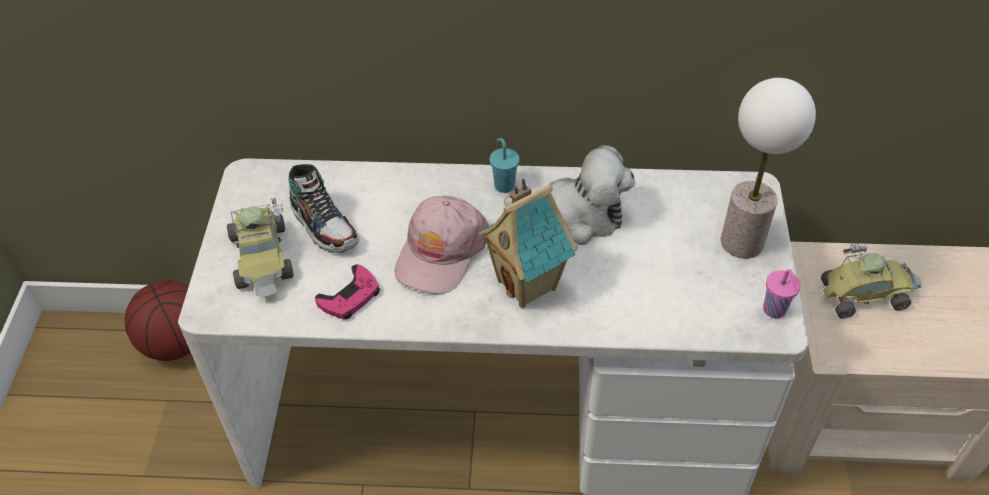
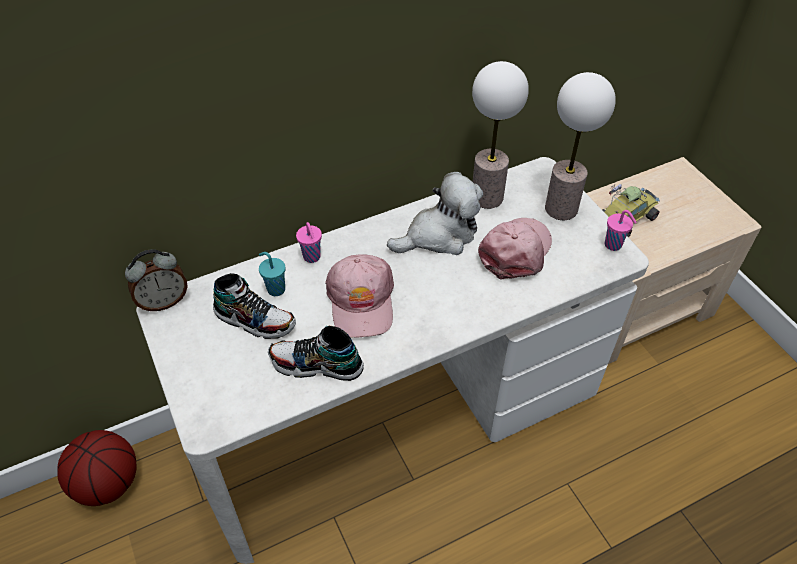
camera: 30 degrees left, 0 degrees up
toy car [227,198,294,296] -> none
pink game controller [315,264,380,319] -> shoe [268,326,364,381]
toy house [479,178,578,308] -> none
turquoise cup [490,138,520,193] -> turquoise cup moved to [259,252,286,296]
none -> alarm clock [125,249,188,311]
none -> pink cup [296,222,322,263]
none -> table lamp [472,61,529,209]
none -> pink cap [478,218,552,279]

